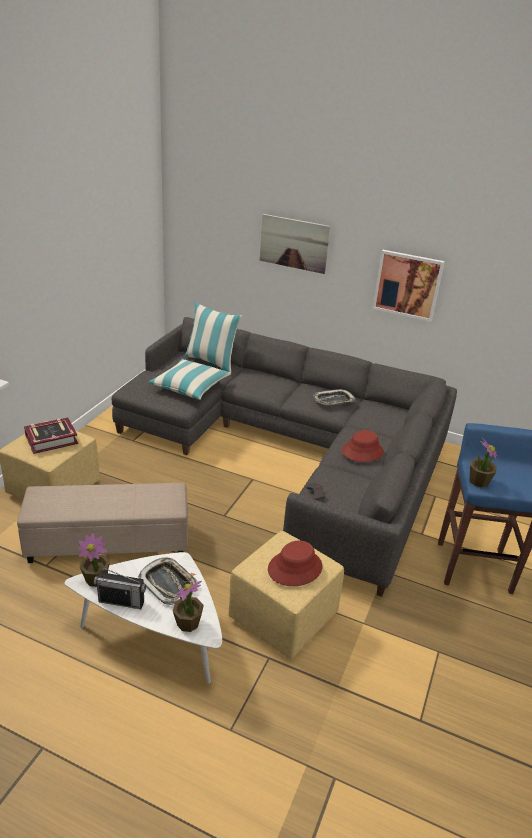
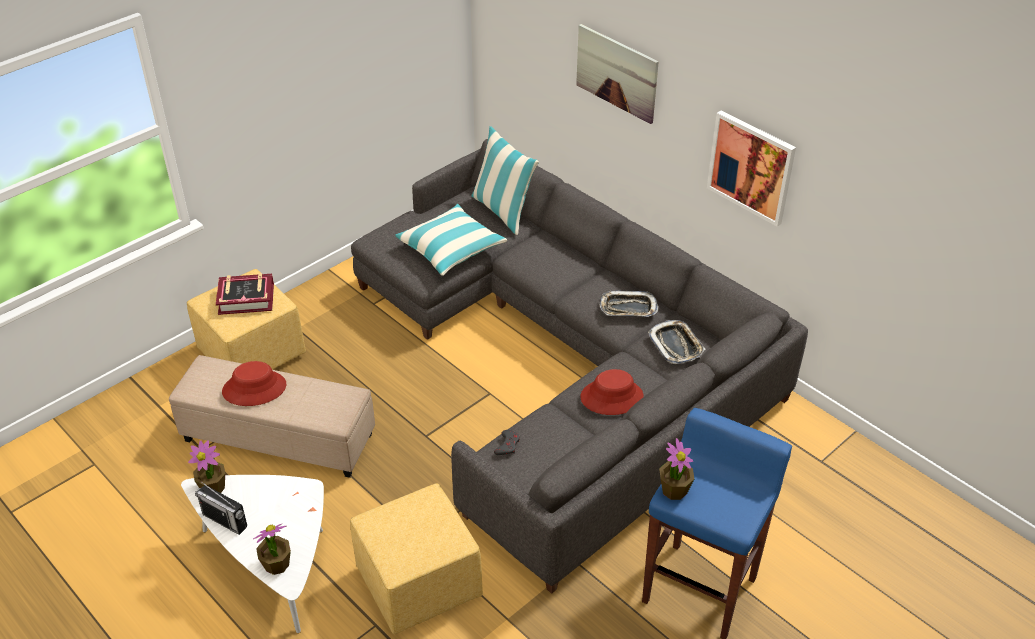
camera: 25 degrees right, 10 degrees up
tray [138,557,198,605] -> tray moved to [648,320,705,364]
red hat [268,540,323,586] -> red hat moved to [222,361,286,406]

